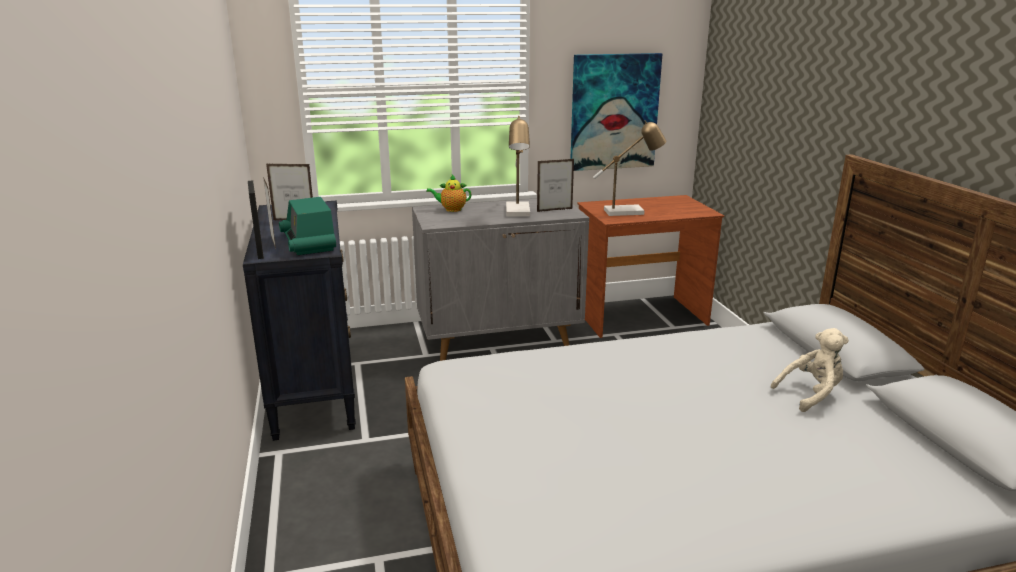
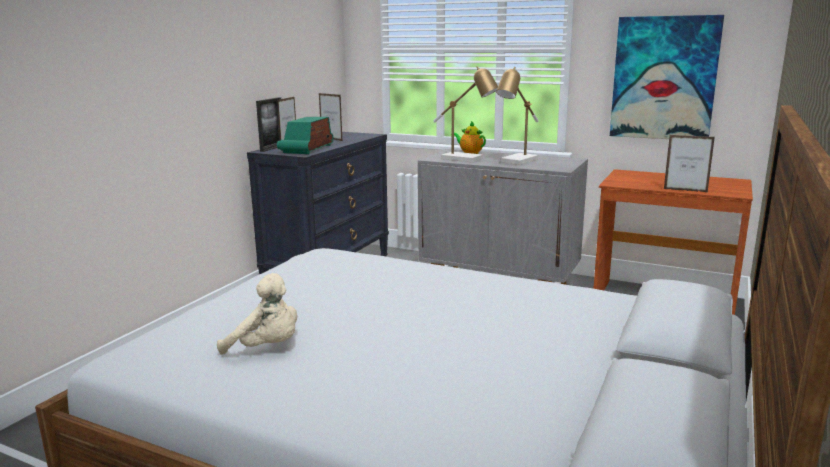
camera: 40 degrees right, 5 degrees down
picture frame [537,159,574,212] -> picture frame moved to [664,135,715,192]
table lamp [593,120,666,216] -> table lamp moved to [433,66,498,162]
beige plush toy [771,328,849,412] -> beige plush toy moved to [217,273,297,355]

